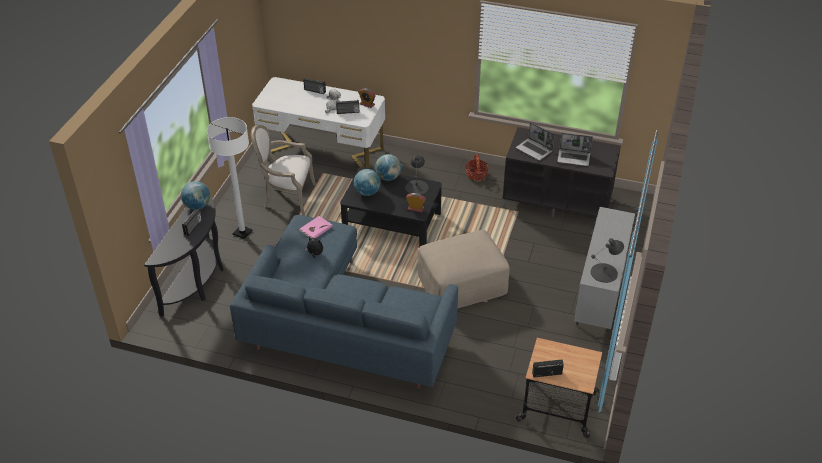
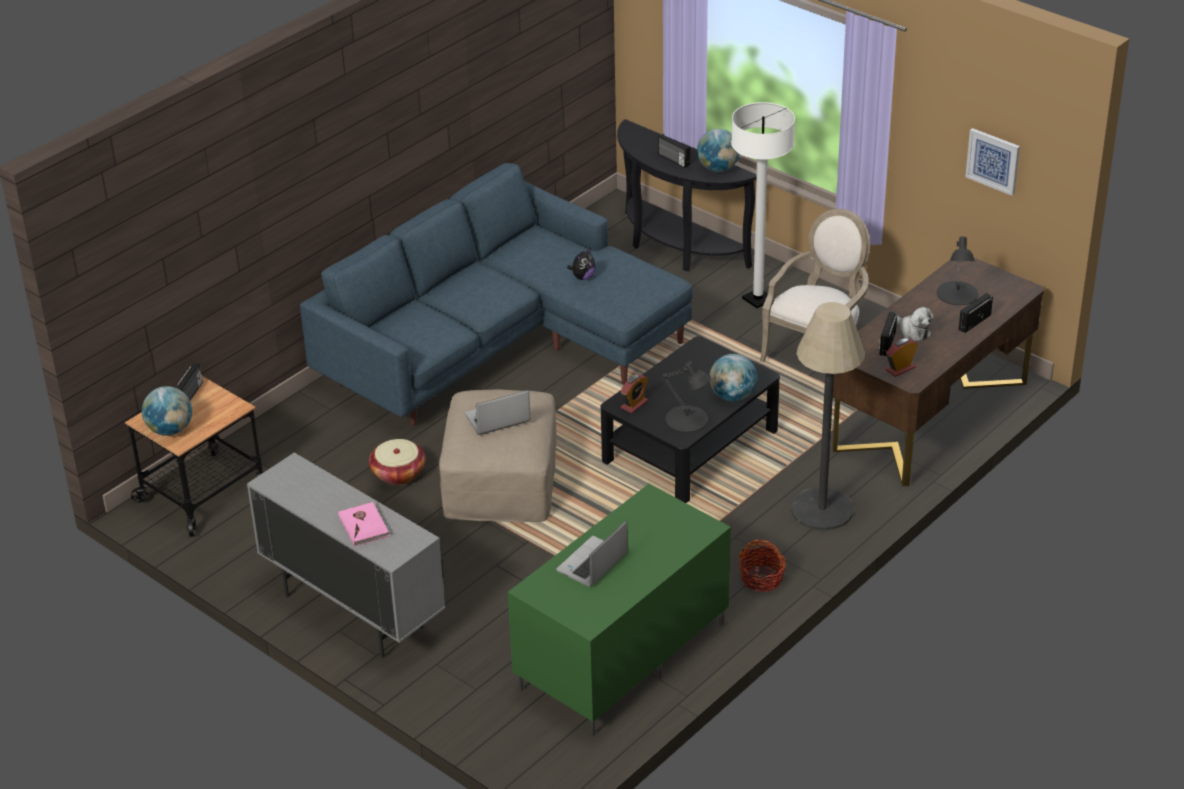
camera: 115 degrees right, 5 degrees down
white desk [252,77,385,168] -> brown desk [832,258,1044,486]
pink book [299,216,333,239] -> pink book moved to [338,502,390,547]
globe [354,169,381,196] -> globe moved to [142,386,192,436]
black tv stand [503,127,621,217] -> green tv stand [508,484,731,736]
laptop [516,122,555,161] -> laptop moved to [465,390,531,435]
black table lamp [591,238,624,283] -> black table lamp moved to [937,237,978,305]
none -> basket [369,439,425,485]
none -> floor lamp [791,302,865,530]
none -> picture [965,128,1020,196]

